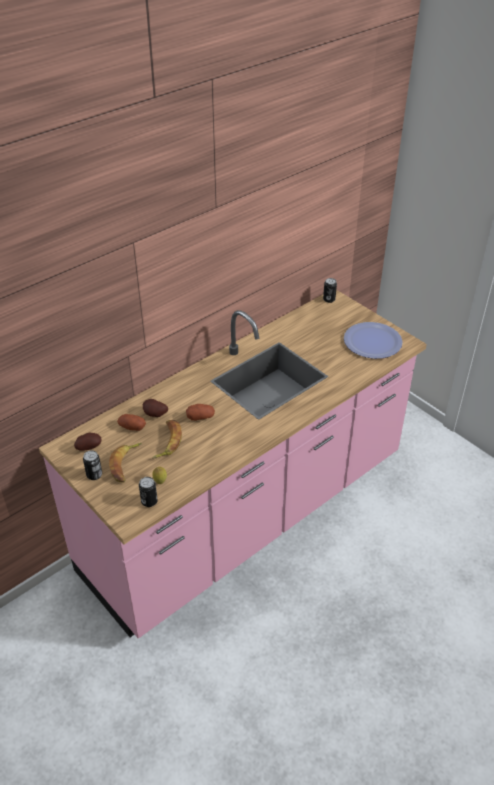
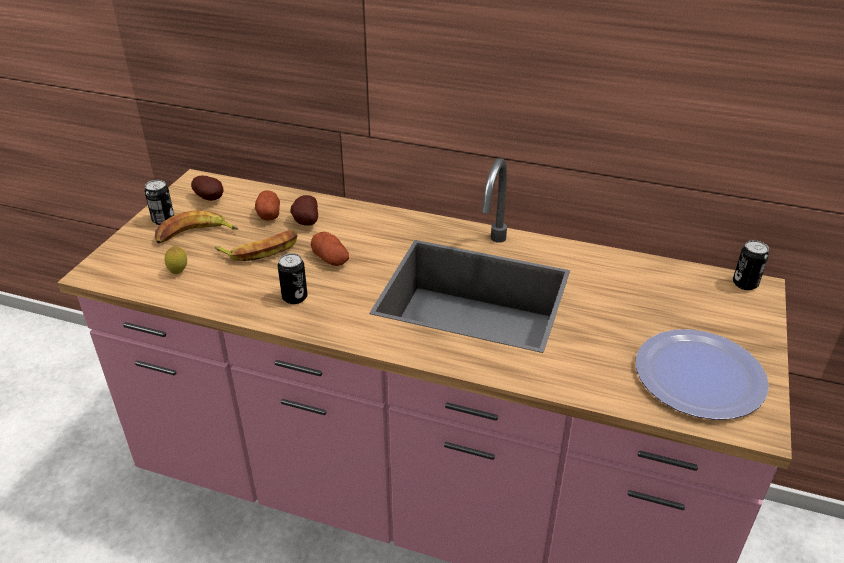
camera: 60 degrees right, 5 degrees down
can [139,477,158,507] -> can moved to [278,253,308,304]

